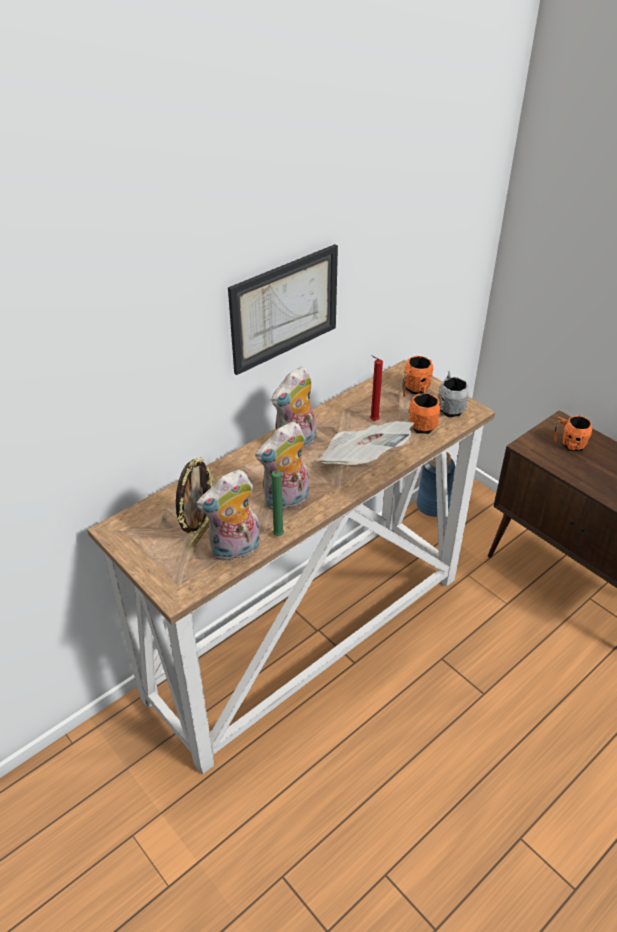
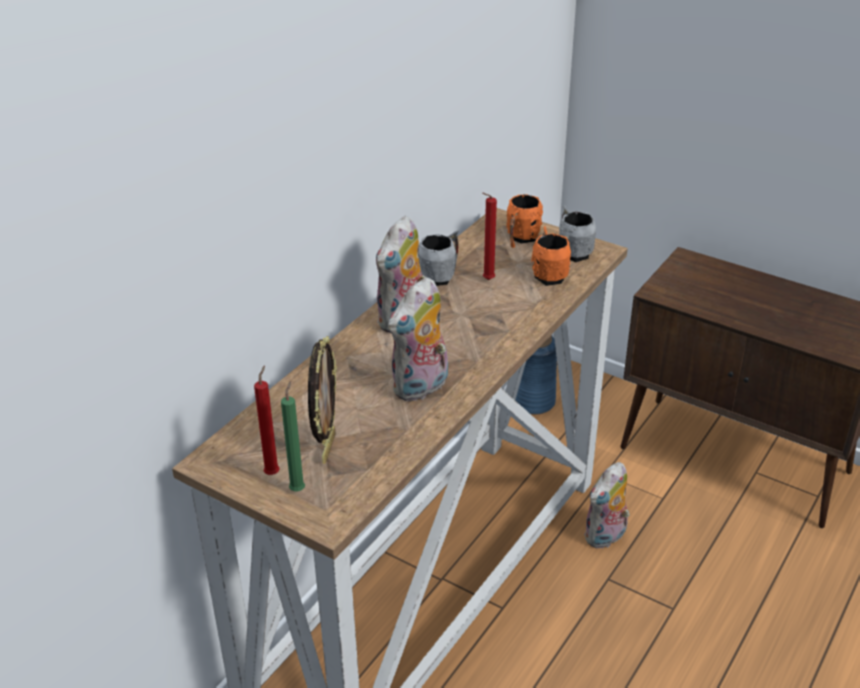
camera: 15 degrees left, 5 degrees down
plush toy [196,470,260,563] -> plush toy moved to [584,462,630,549]
picture [228,244,338,375] -> none
green candle [271,460,284,536] -> green candle moved to [281,381,305,491]
newspaper [316,421,415,465] -> none
orange mug [554,415,592,451] -> none
none -> red candle [254,365,280,475]
none -> grey mug [419,231,458,286]

